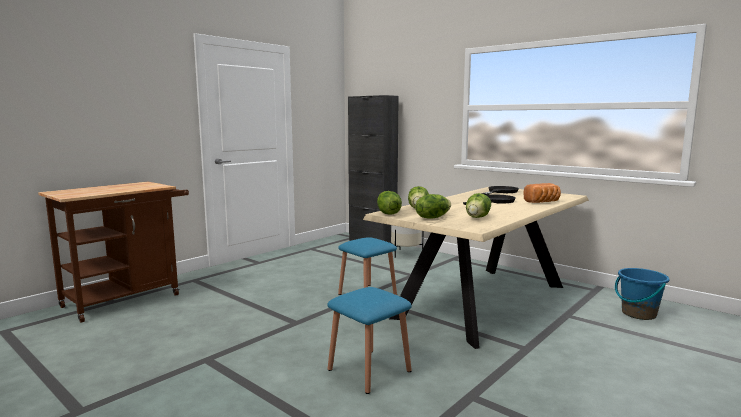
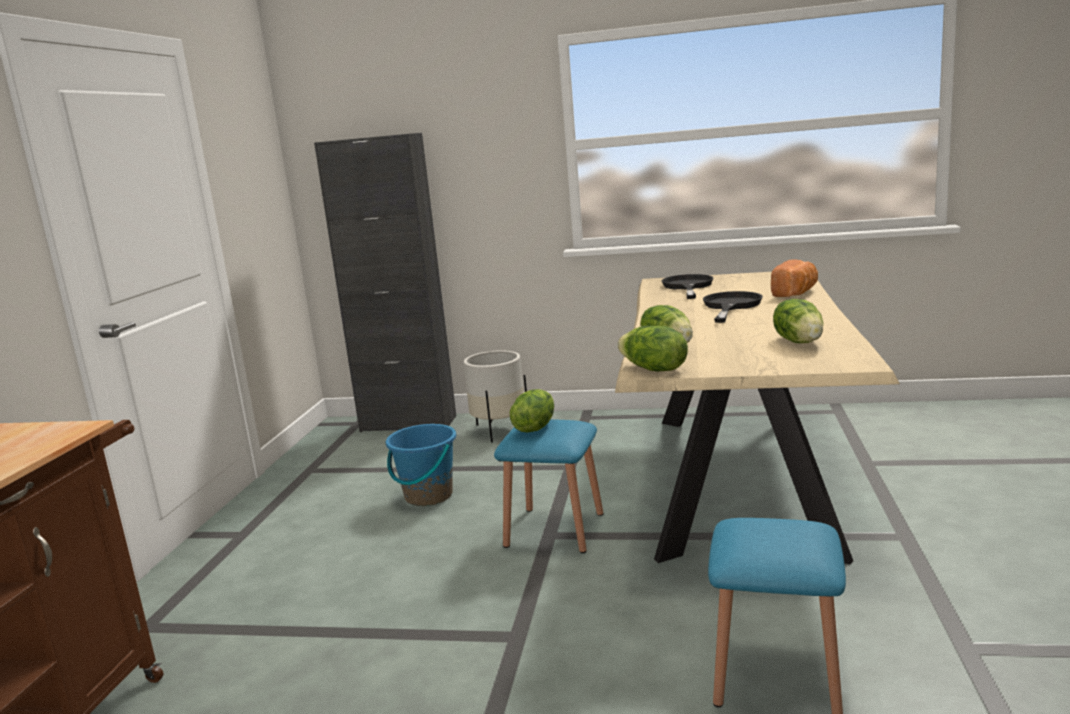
camera: 30 degrees left, 5 degrees up
lettuce [415,194,451,219] -> lettuce moved to [510,389,554,433]
blue bucket [615,268,669,320] -> blue bucket moved to [386,424,456,506]

